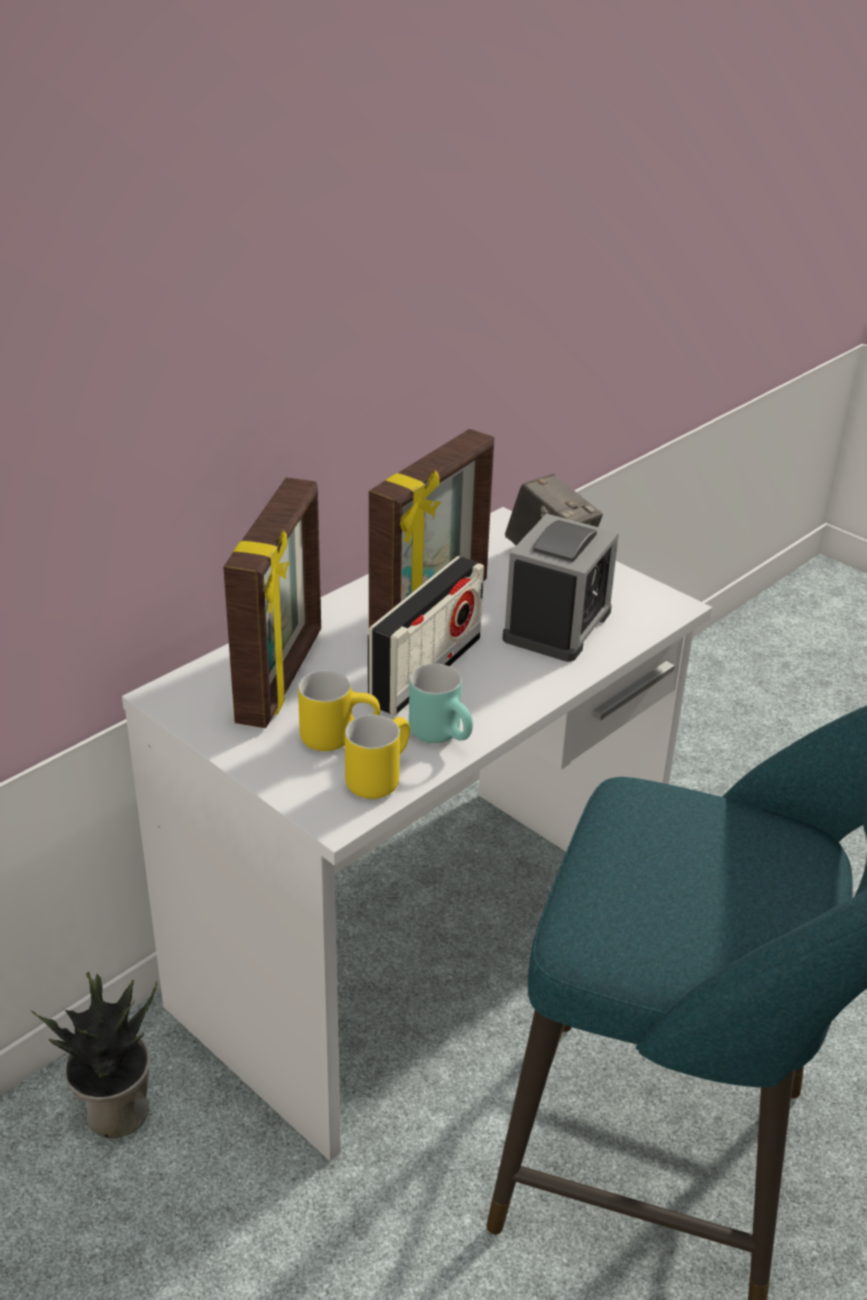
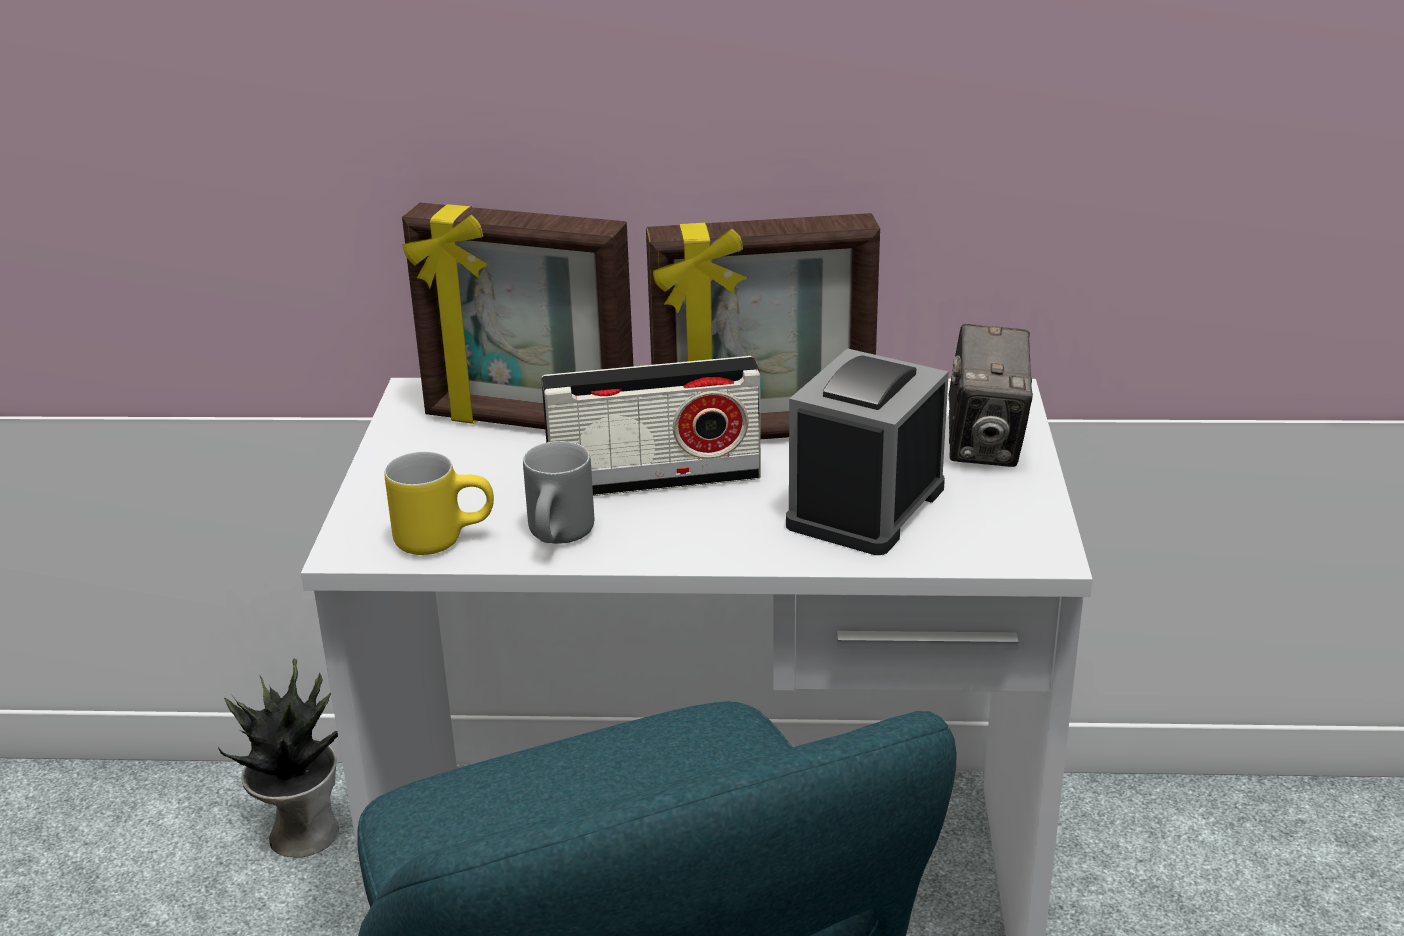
camera: 50 degrees right, 5 degrees down
picture frame [223,478,321,728] -> picture frame turned 45 degrees clockwise [402,203,633,429]
yellow mug [298,671,380,751] -> none
turquoise mug [409,664,473,743] -> grey mug [523,441,594,544]
alarm clock [503,513,619,662] -> alarm clock turned 135 degrees clockwise [786,348,949,555]

